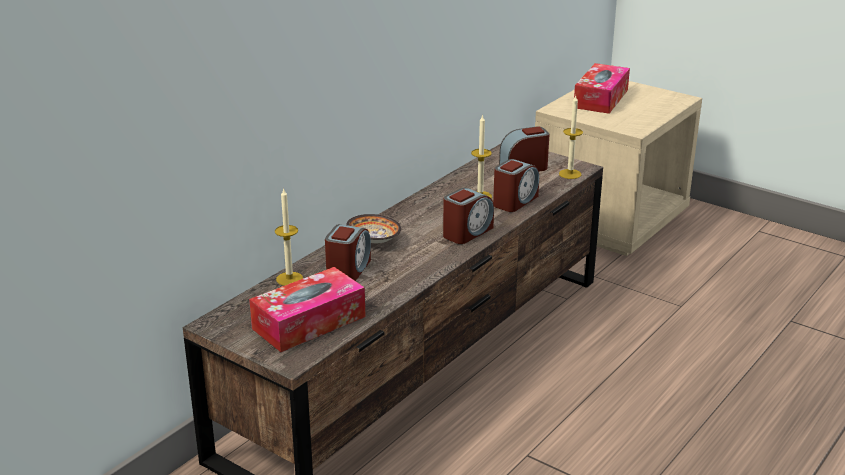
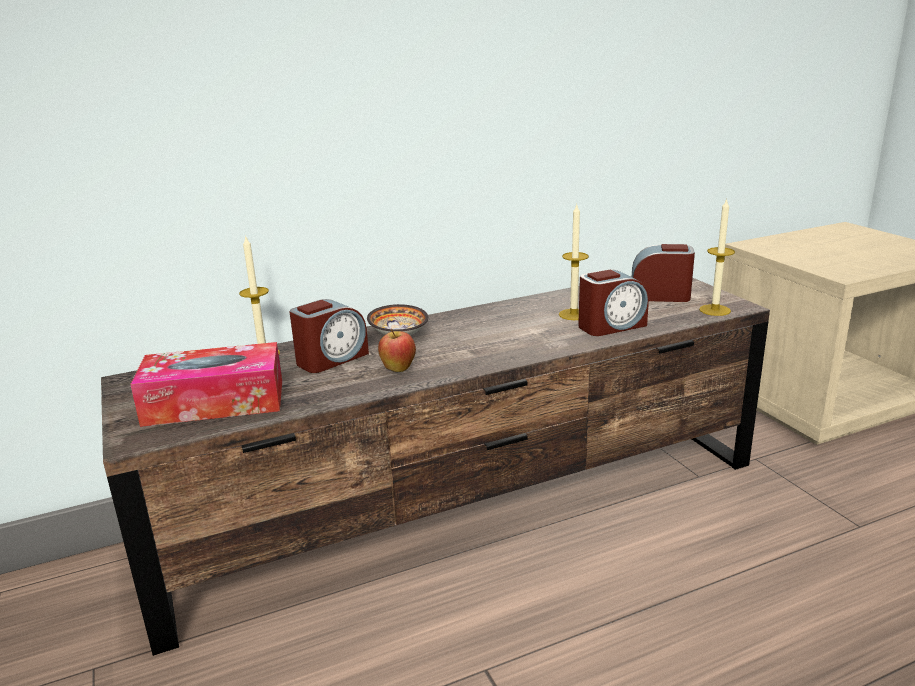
camera: 30 degrees right, 5 degrees down
alarm clock [443,188,494,244] -> none
tissue box [574,63,630,114] -> none
none -> apple [378,329,416,372]

